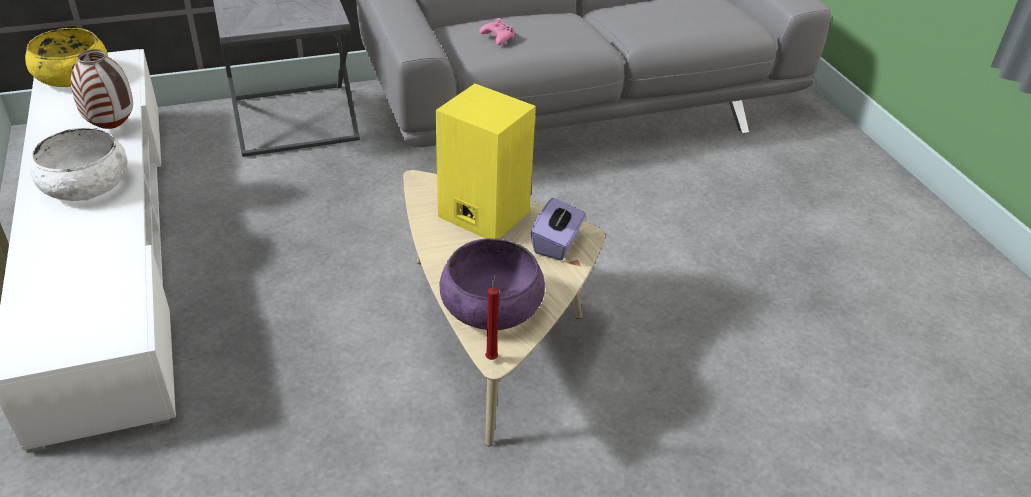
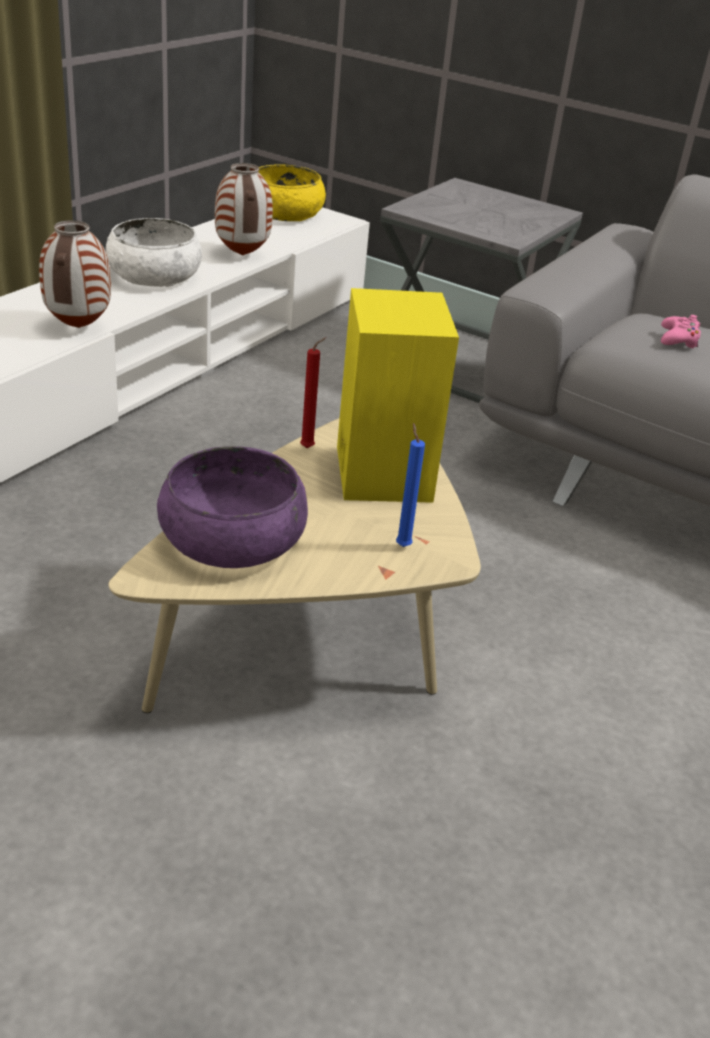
camera: 50 degrees right, 5 degrees down
red candle [485,275,499,360] -> red candle moved to [300,337,326,448]
purple tissue box [531,198,585,260] -> blue candle [396,423,425,547]
none -> vase [39,220,111,328]

